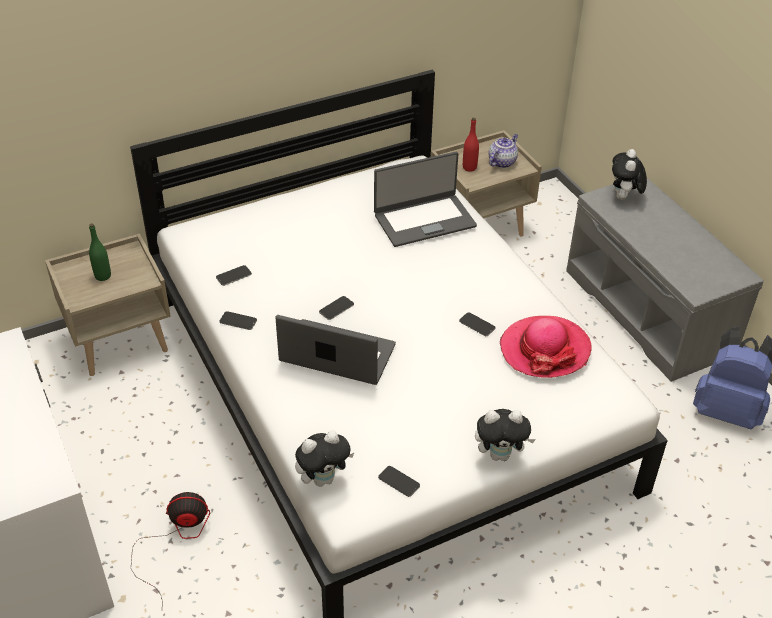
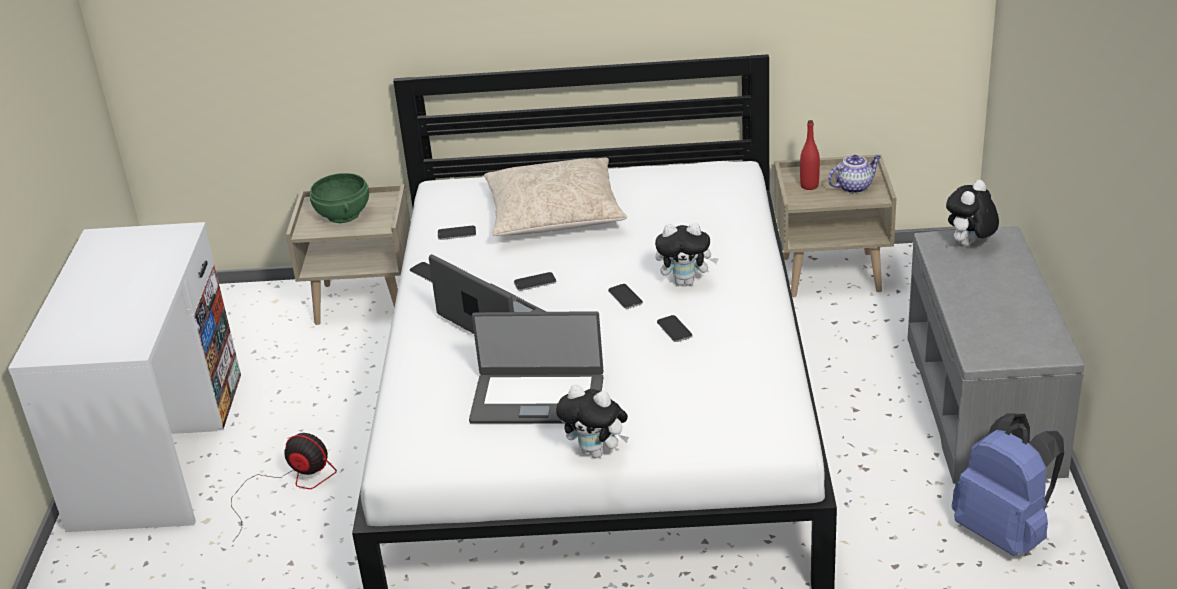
camera: 30 degrees right, 10 degrees down
green bottle [89,224,111,281] -> green bowl [310,173,369,223]
plush toy [295,431,354,487] -> plush toy moved to [655,223,719,286]
laptop [374,152,477,247] -> laptop moved to [469,311,603,424]
phone [378,466,420,497] -> phone moved to [608,284,643,309]
hat [500,316,592,378] -> none
none -> beige pillow [484,158,627,236]

